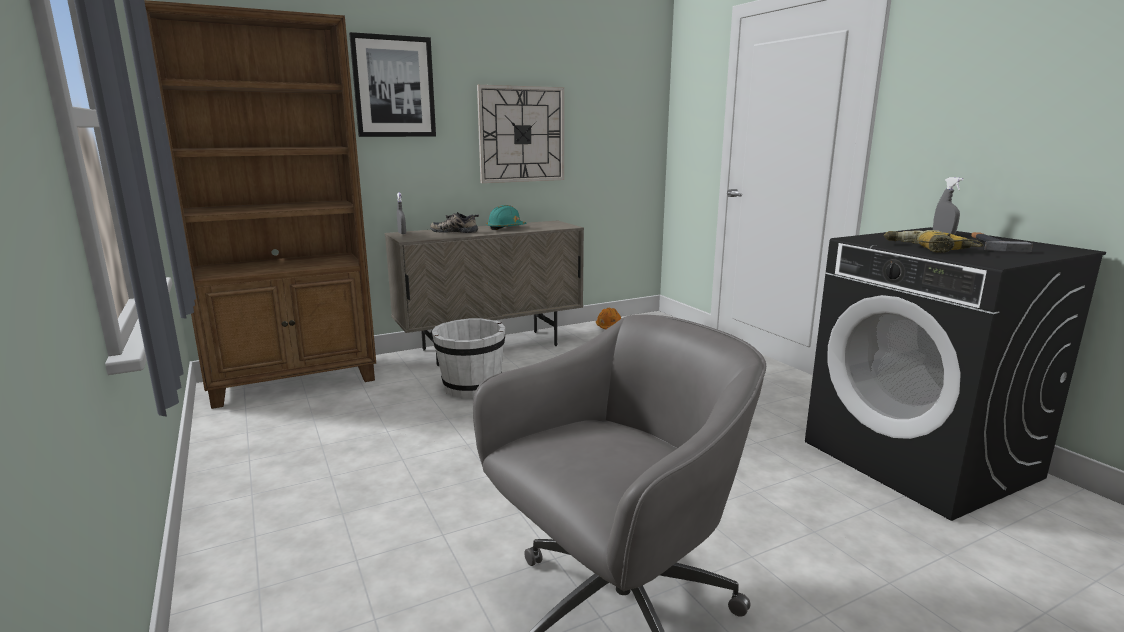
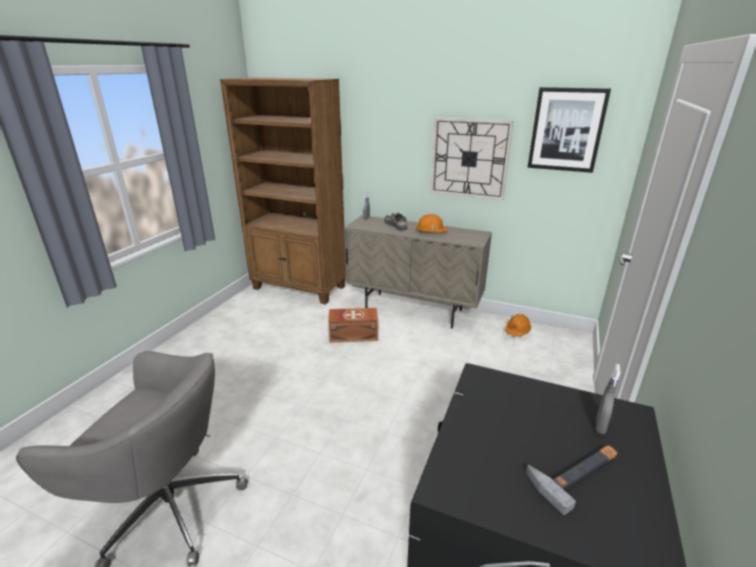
camera: 50 degrees right, 10 degrees up
picture [349,32,436,137] -> picture moved to [528,87,611,173]
white bucket [432,318,506,399] -> brown storage box [328,308,378,343]
turquoise hard hat [486,205,527,230] -> orange hard hat [416,214,448,233]
power drill [884,230,983,253] -> none

